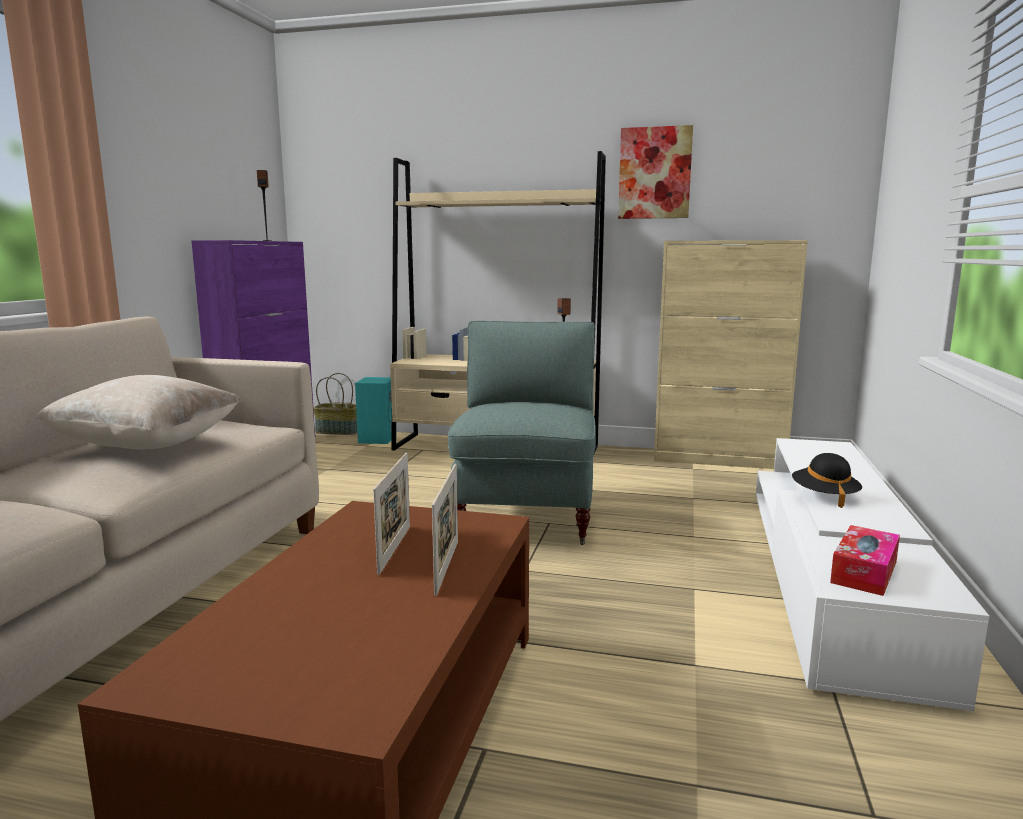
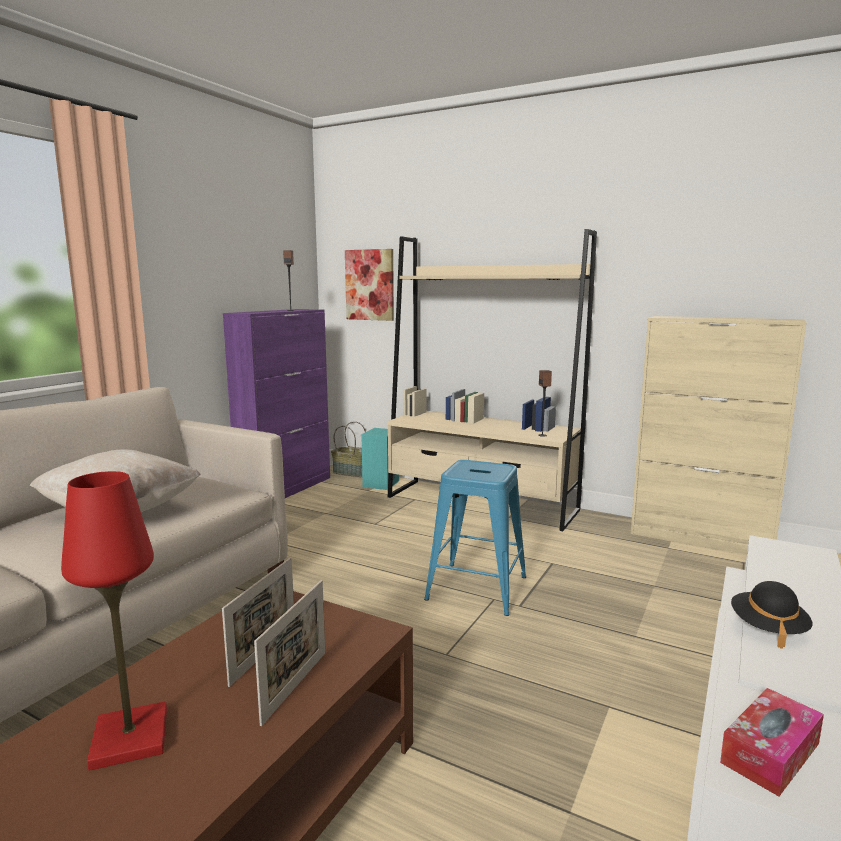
camera: 15 degrees right, 0 degrees up
grey armchair [448,321,596,545] -> blue stool [424,460,526,616]
picture [618,125,693,219] -> picture moved to [345,249,394,321]
none -> red table lamp [61,471,167,771]

